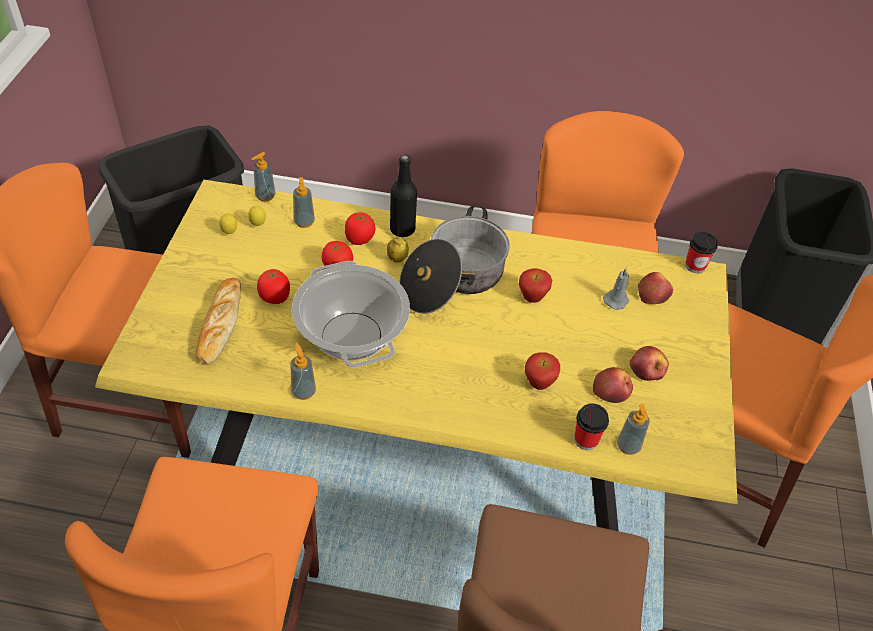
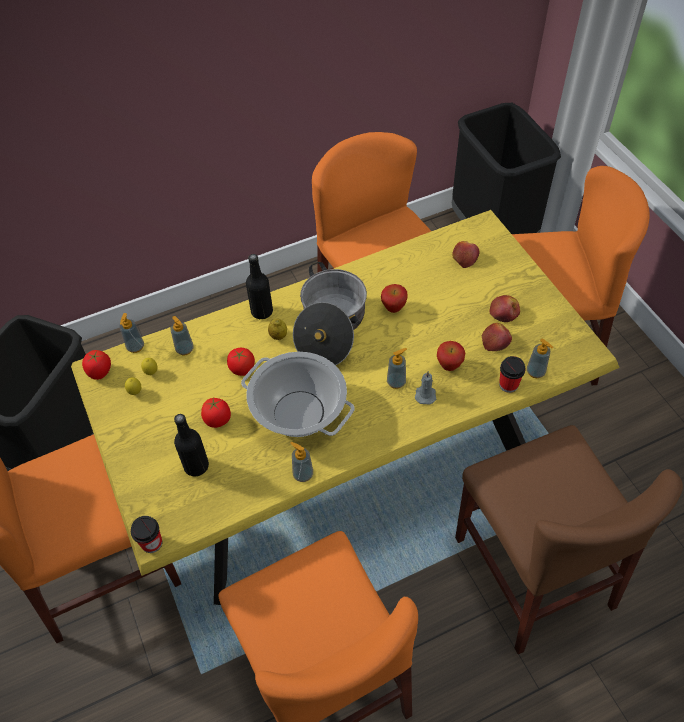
camera: 30 degrees left, 5 degrees up
bread [196,278,241,365] -> black bottle [174,414,209,476]
tomato [345,212,375,245] -> tomato moved to [82,350,111,380]
grey candle [603,268,629,310] -> grey candle moved to [415,371,436,405]
cup [685,231,718,274] -> cup moved to [131,516,162,553]
none -> soap dispenser [387,348,407,389]

